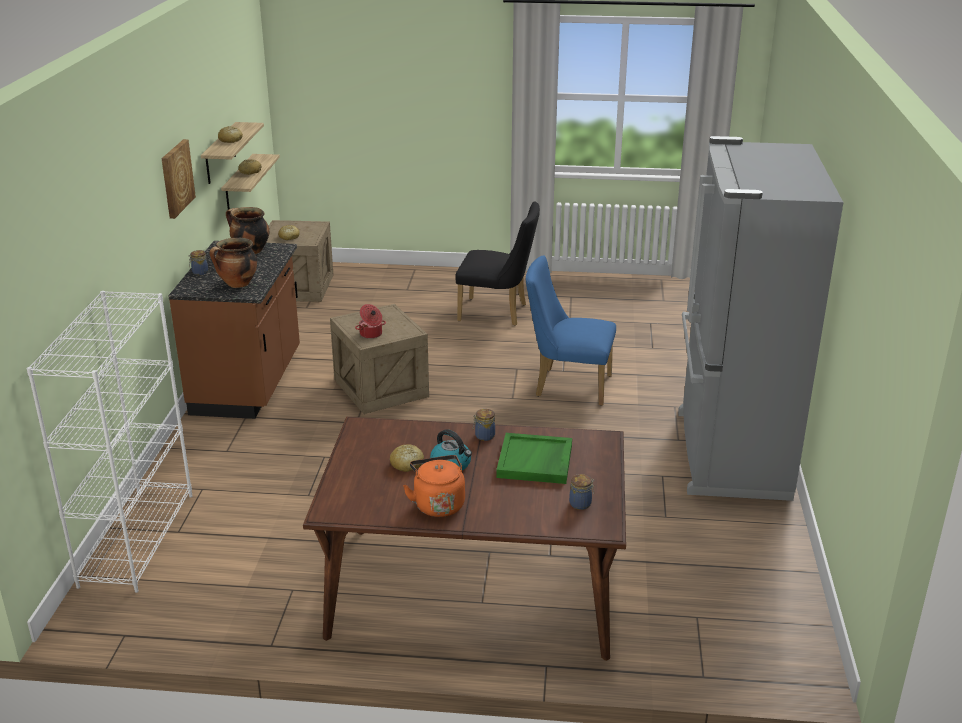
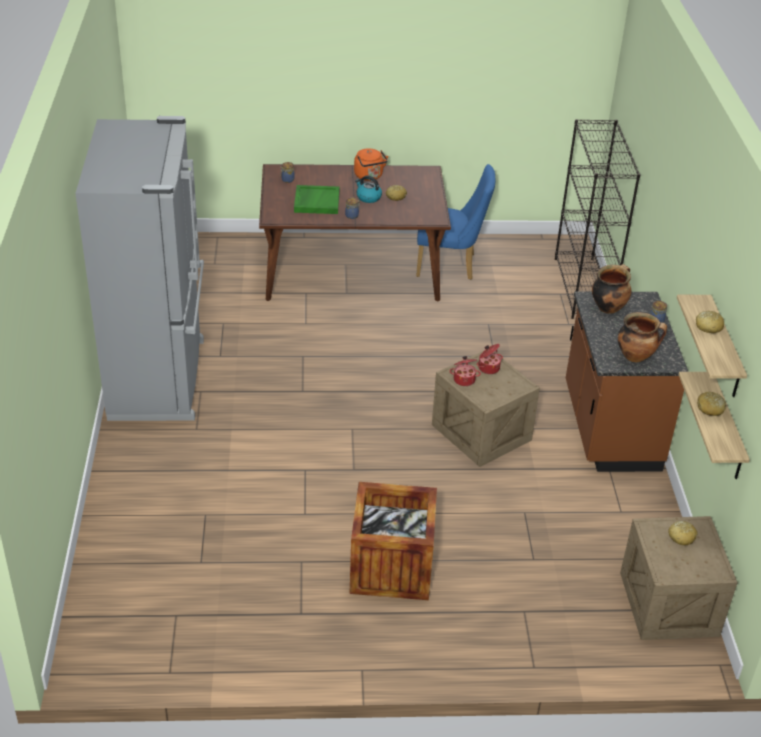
camera: 170 degrees right, 10 degrees up
white bookcase [27,291,192,593] -> black bookcase [555,119,641,319]
picture [161,139,196,219] -> none
black chair [455,201,540,326] -> crate [350,482,437,600]
blue chair [526,255,616,406] -> blue chair moved to [416,164,495,280]
none -> cooking pot [450,356,481,386]

